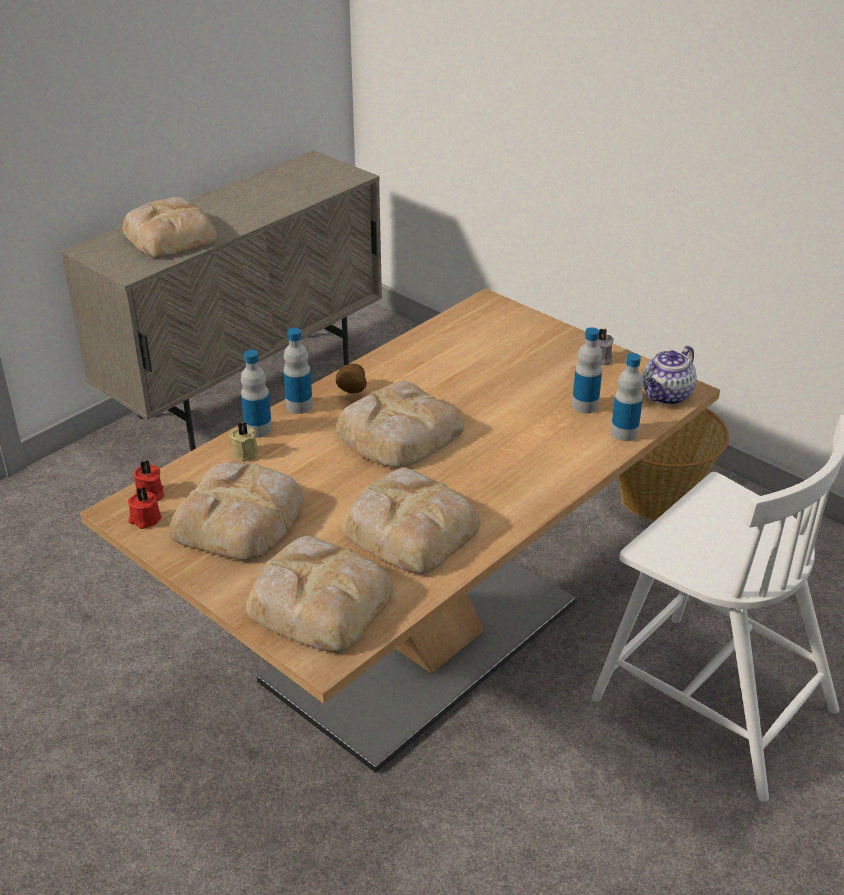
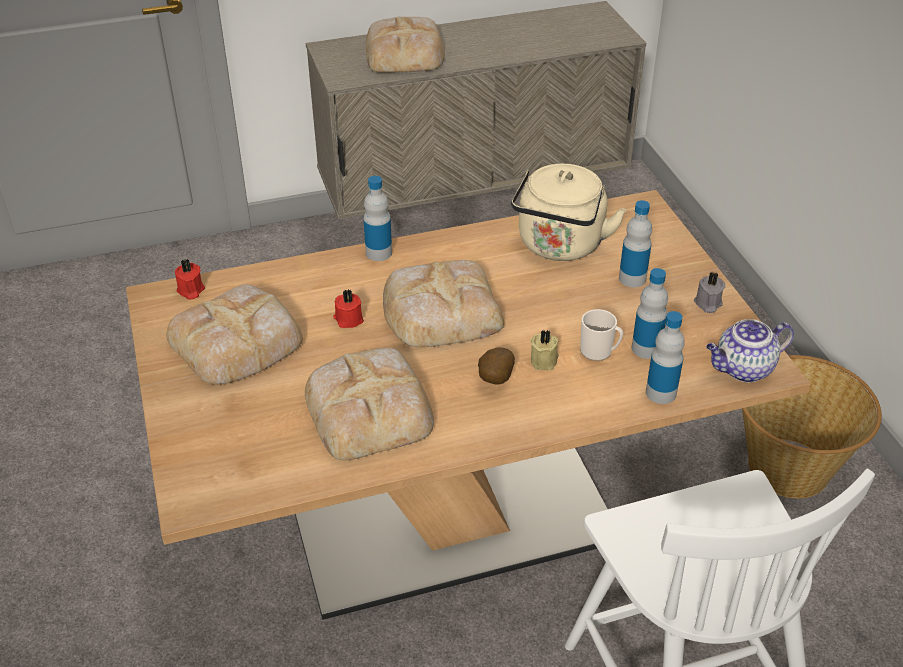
camera: 30 degrees right, 5 degrees up
red candle [128,487,162,529] -> red candle moved to [333,289,364,328]
beige candle [230,422,258,462] -> beige candle moved to [531,330,559,371]
bottle [241,350,272,438] -> bottle moved to [619,200,652,287]
bread [246,536,394,652] -> none
potato [336,364,367,393] -> potato moved to [478,347,515,384]
none -> beige kettle [511,164,626,261]
none -> mug [580,309,623,361]

